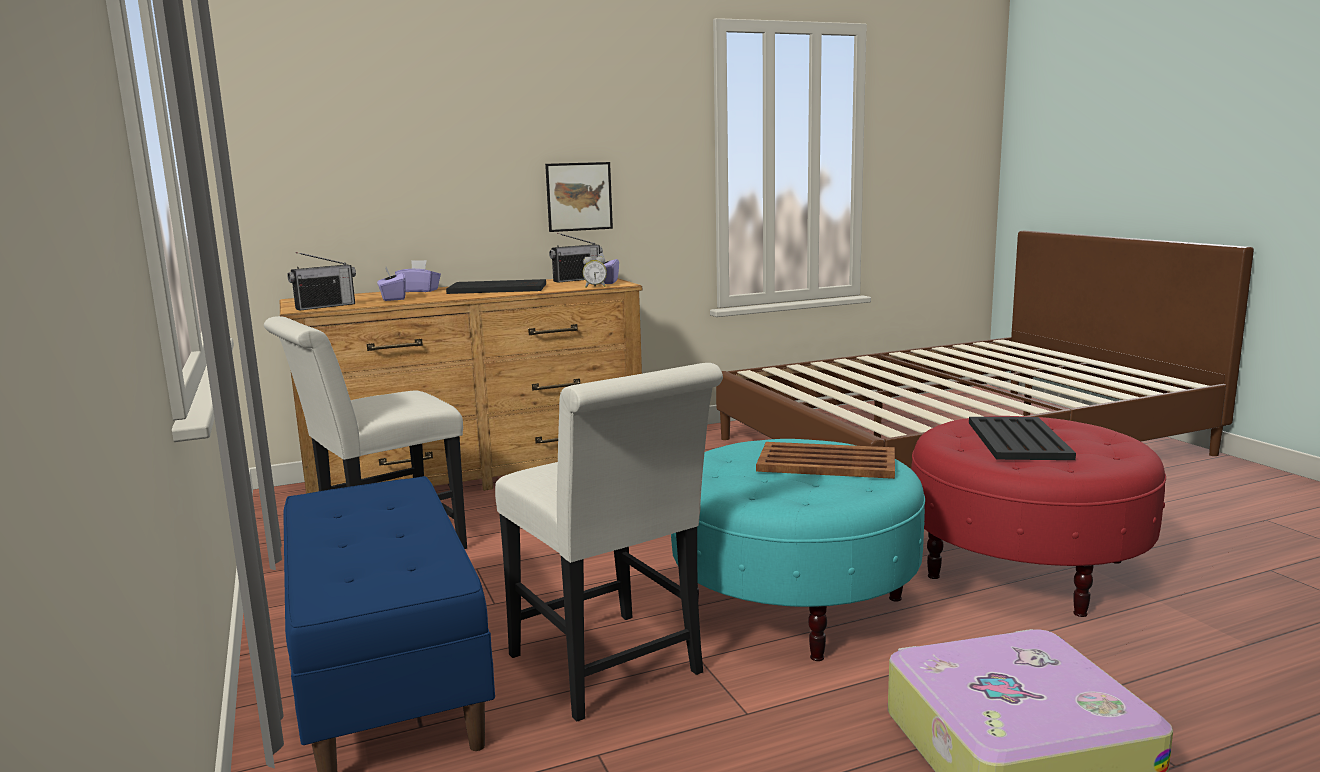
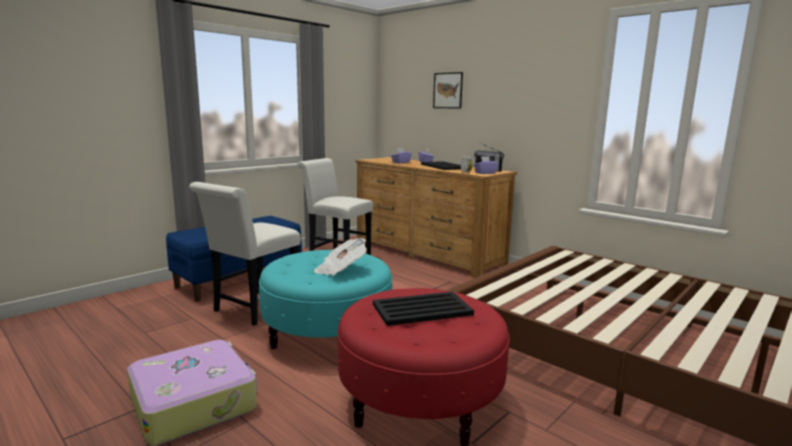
camera: 65 degrees right, 0 degrees up
radio [287,252,356,311] -> none
picture [545,162,613,232] -> picture moved to [433,72,463,109]
brown tray [756,442,895,479] -> newspaper [314,238,367,276]

